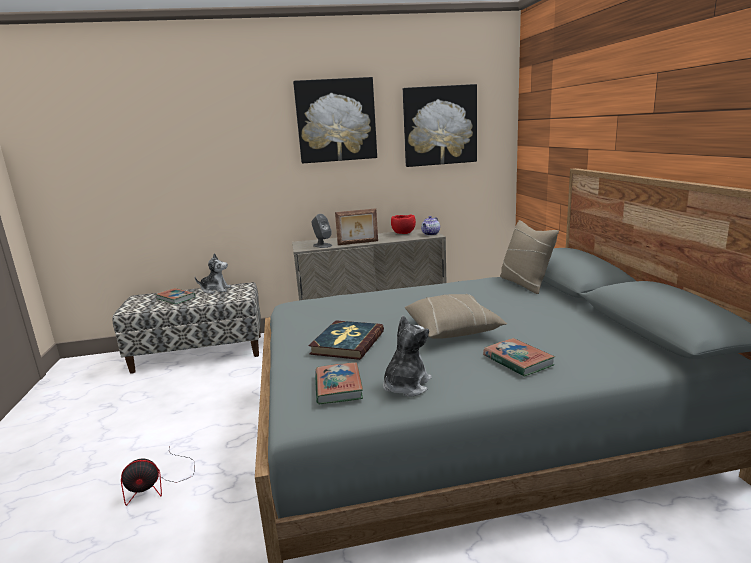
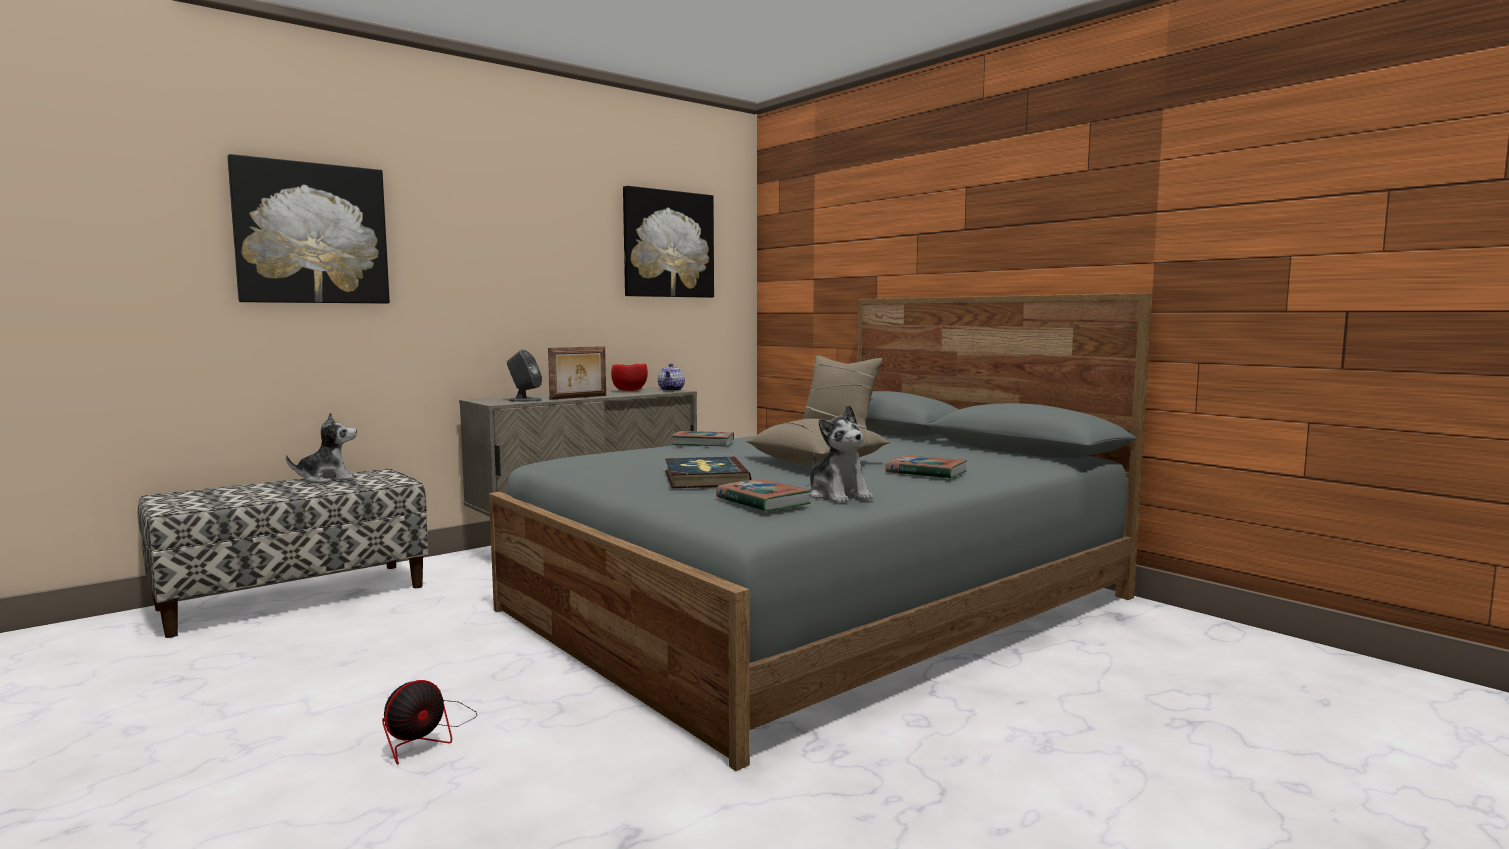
camera: 30 degrees left, 10 degrees down
book [155,288,196,304] -> book moved to [672,431,734,447]
picture [293,77,377,164] -> picture moved to [227,154,390,304]
plush toy [383,316,432,397] -> plush toy turned 150 degrees clockwise [809,405,873,503]

